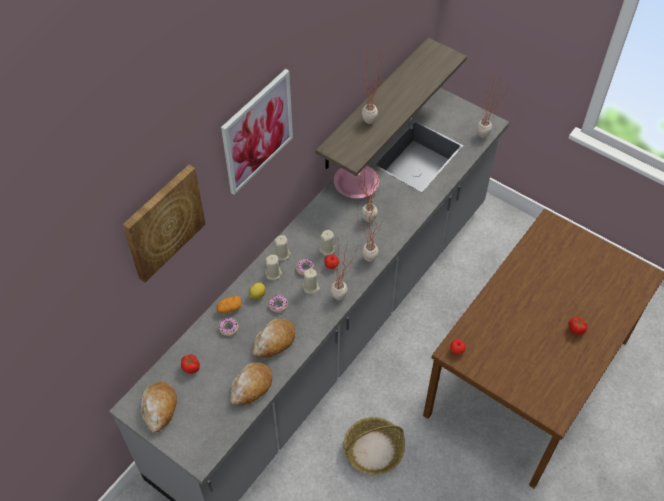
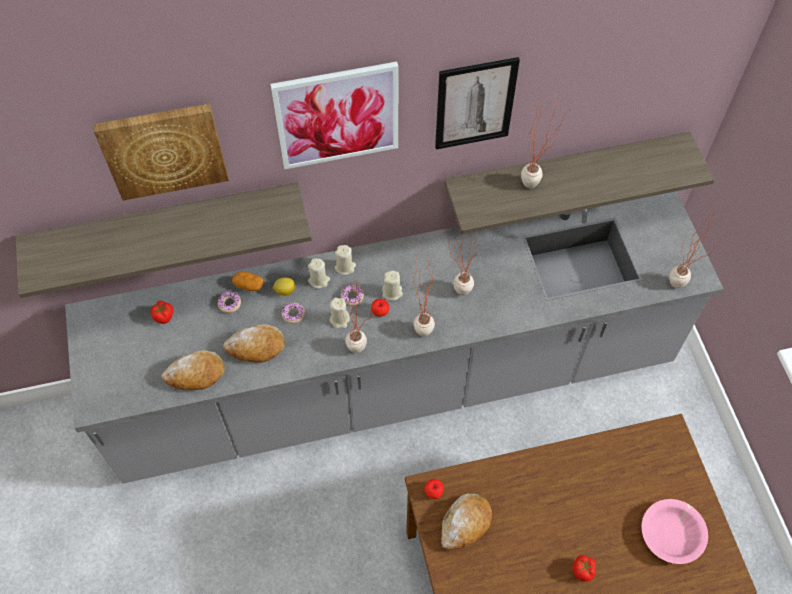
camera: 40 degrees right, 5 degrees up
bread [141,382,177,433] -> bread moved to [441,493,492,550]
pink bowl [334,165,379,198] -> pink bowl moved to [642,499,708,564]
basket [343,417,405,475] -> none
none -> shelf [16,182,312,298]
none -> picture [435,57,520,150]

